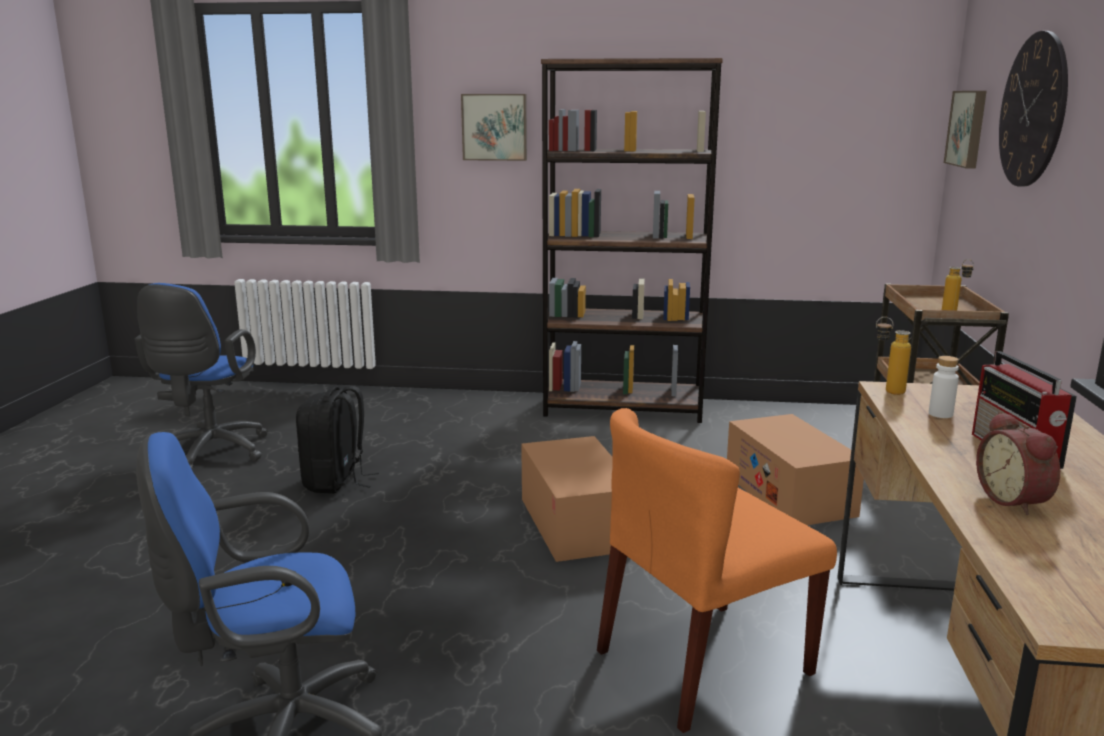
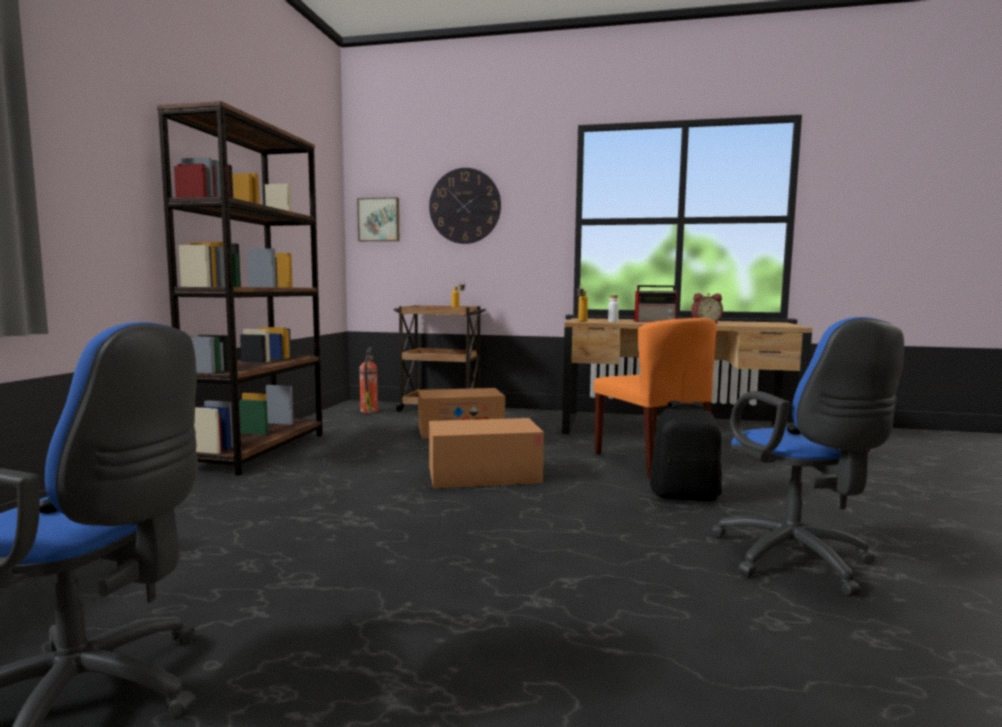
camera: 85 degrees left, 10 degrees down
black backpack [296,386,379,494] -> black backpack moved to [650,401,722,501]
picture [461,94,527,161] -> none
none -> fire extinguisher [359,348,378,413]

